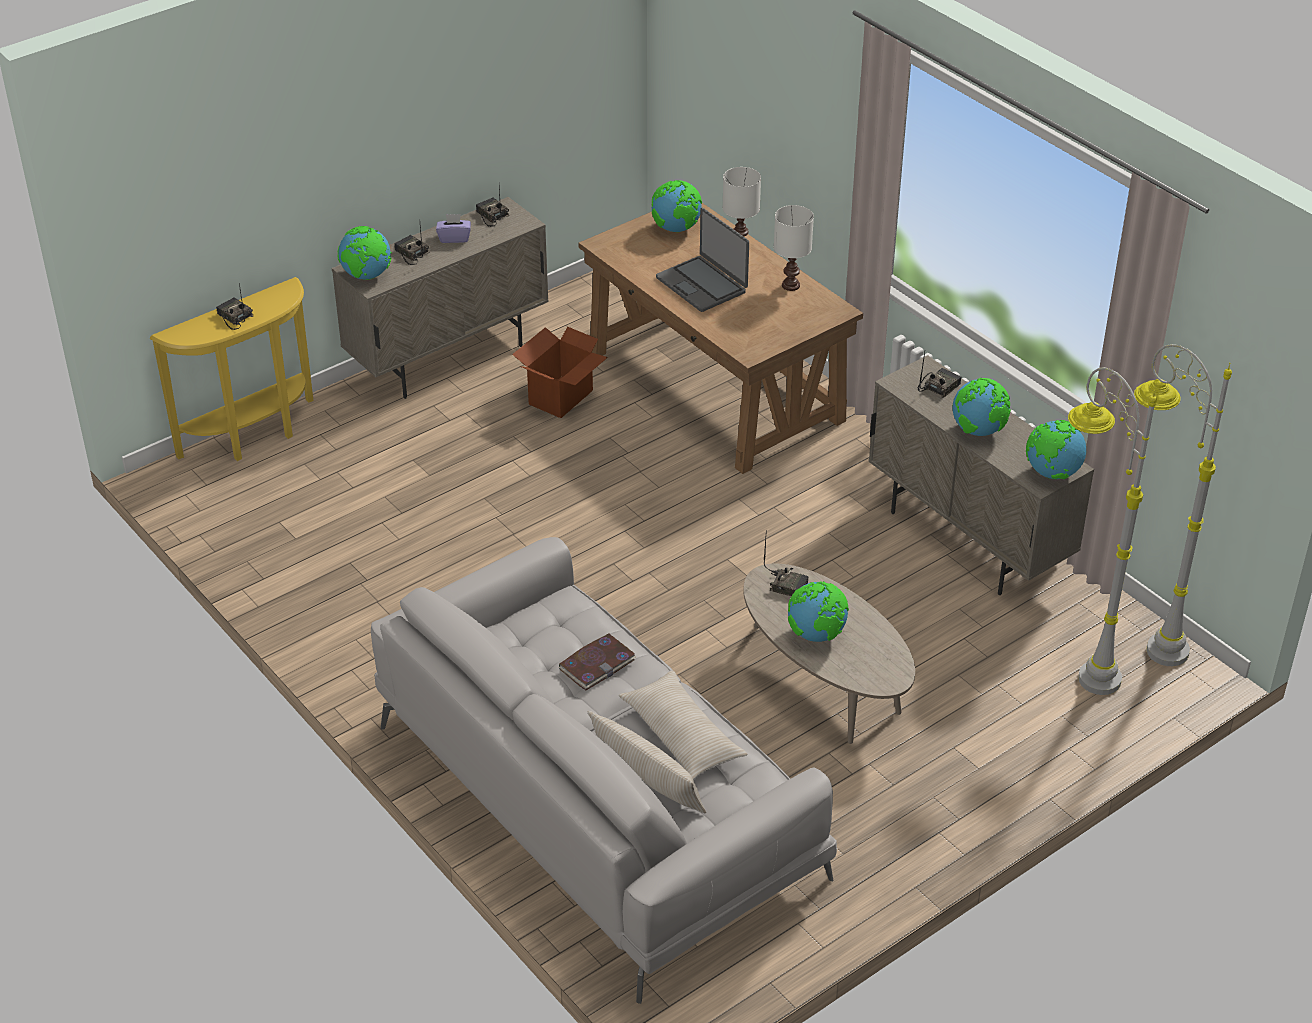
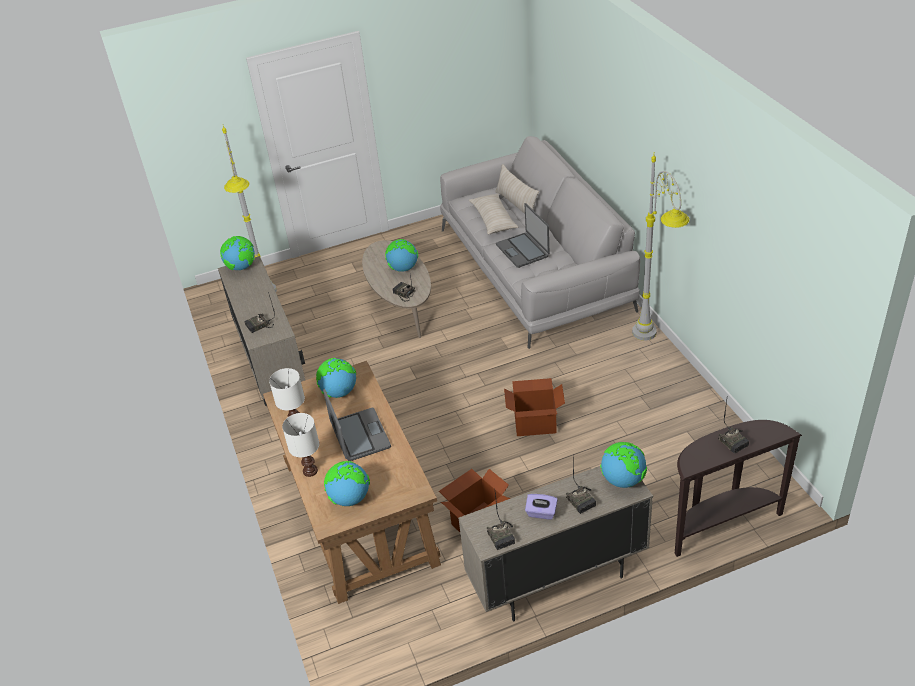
camera: 160 degrees left, 0 degrees up
yellow console table [149,277,313,461] -> brown console table [675,420,802,557]
book [559,634,636,690] -> laptop [496,203,549,268]
globe [953,378,1011,436] -> globe moved to [316,358,356,398]
grey floor lamp [1134,344,1232,666] -> grey floor lamp moved to [632,152,689,340]
none -> cardboard box [504,378,565,436]

